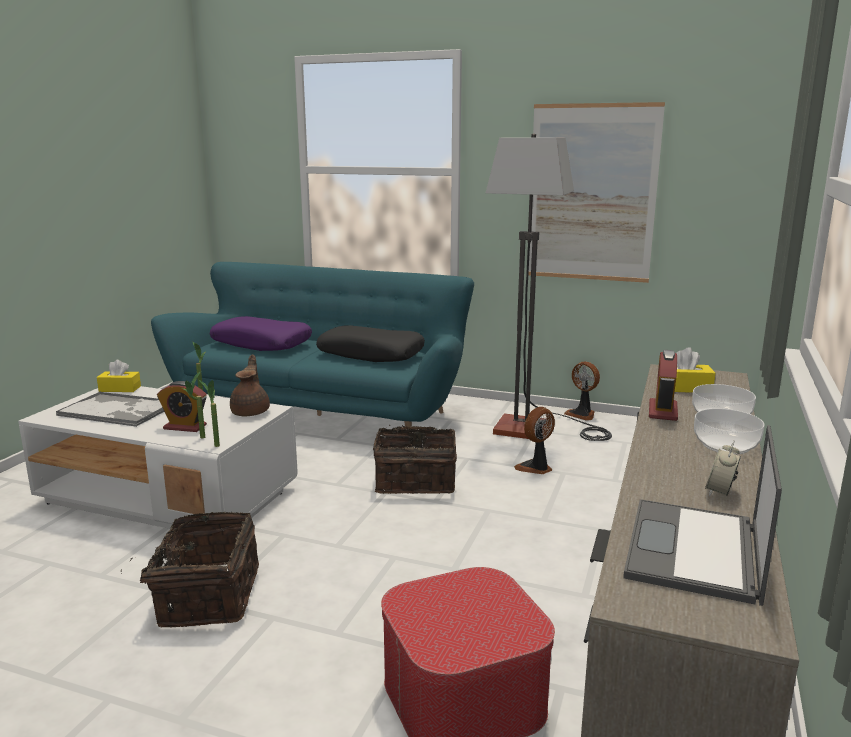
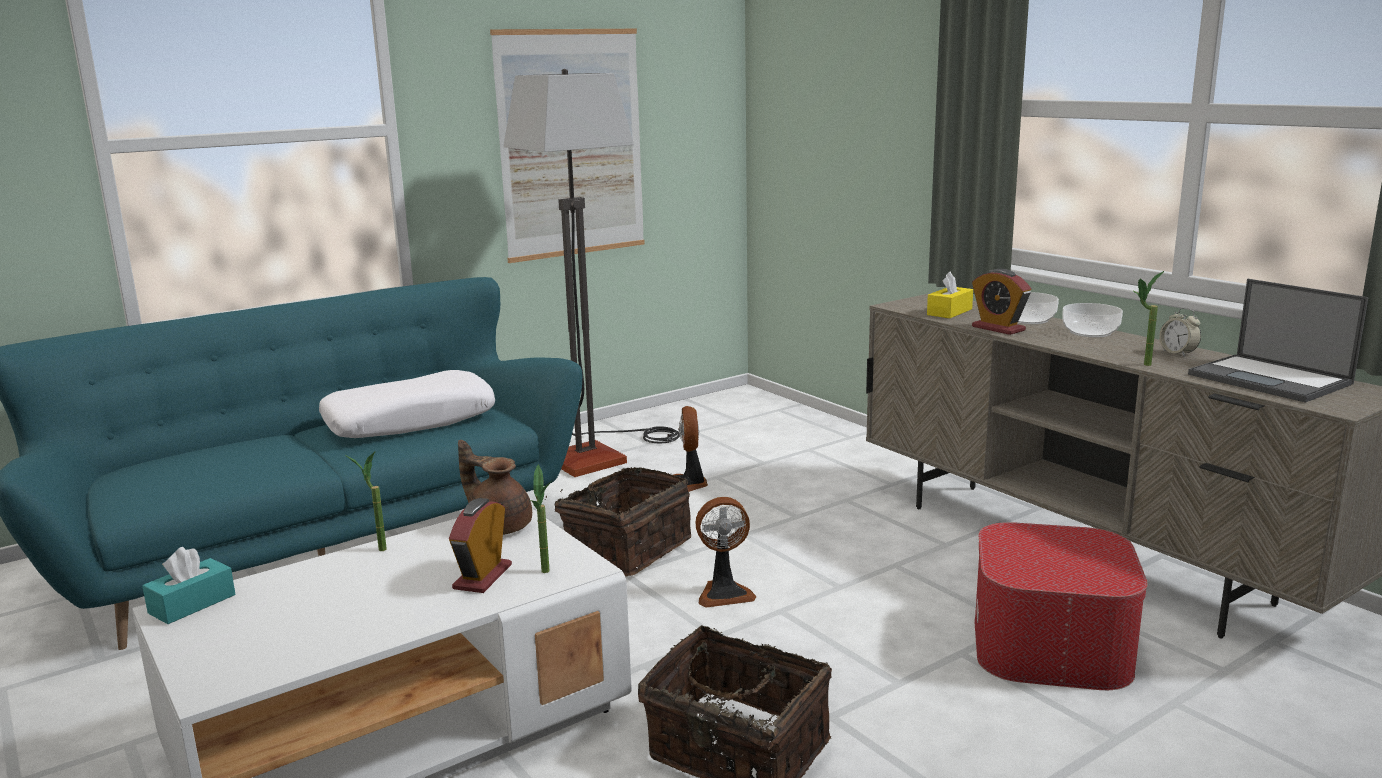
camera: 55 degrees left, 0 degrees up
tray [56,391,164,427] -> none
yellow tissue box [97,360,141,392] -> turquoise tissue box [142,547,235,624]
alarm clock [157,381,207,432] -> alarm clock turned 150 degrees clockwise [449,498,512,593]
potted plant [199,380,220,447] -> potted plant moved to [1132,271,1164,366]
purple pillow [210,316,312,351] -> none
black pillow [316,325,425,362] -> white pillow [319,370,495,438]
fan [564,362,600,421] -> fan moved to [695,497,756,608]

